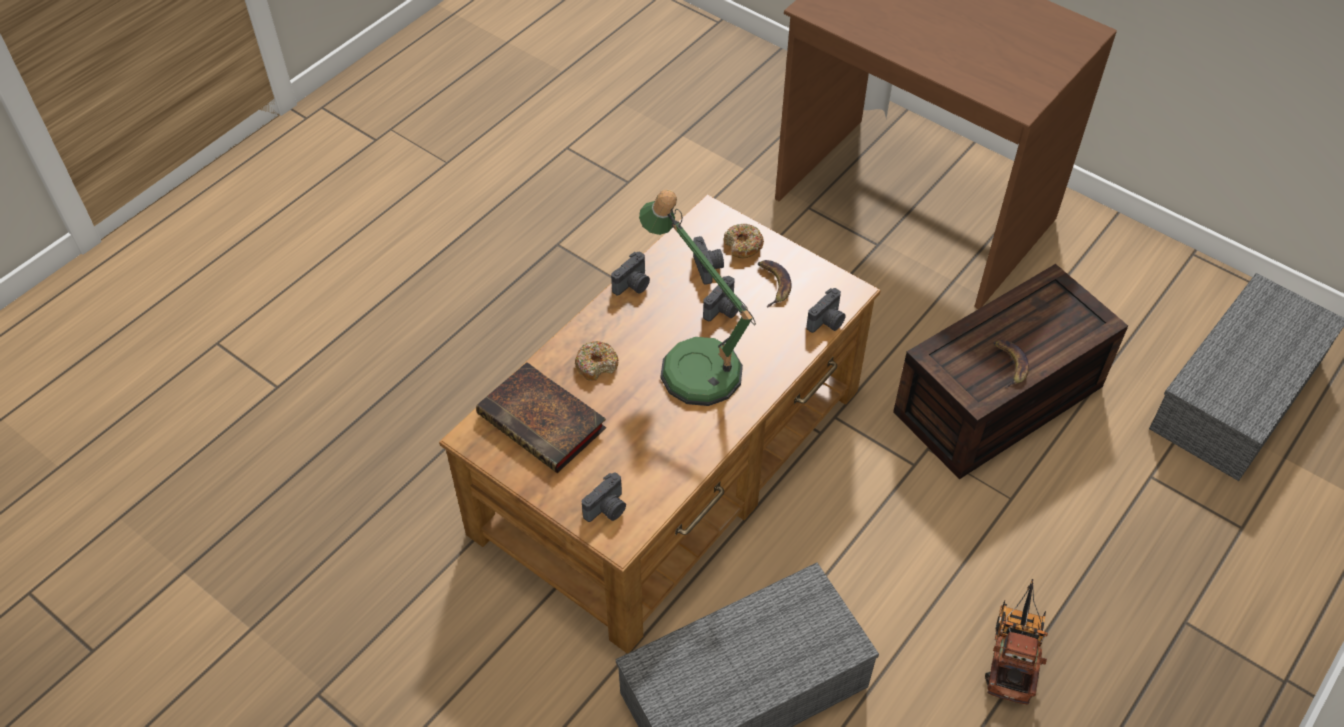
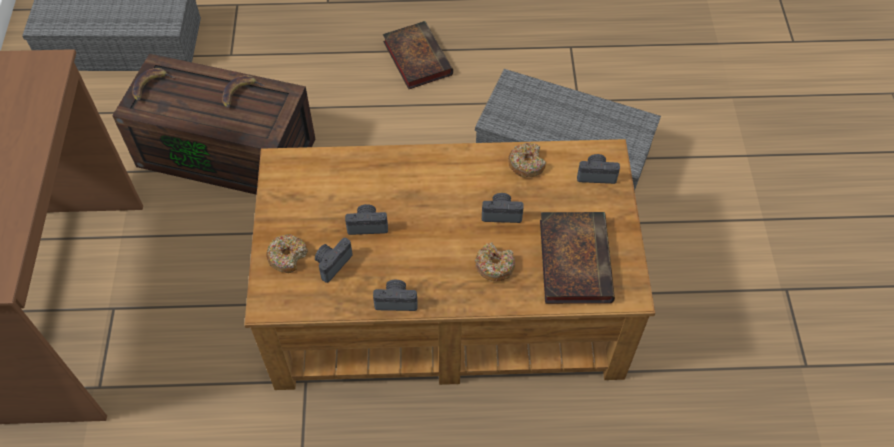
camera: 130 degrees left, 5 degrees up
table lamp [639,189,756,406] -> none
banana [758,260,792,307] -> banana moved to [132,68,175,101]
camera [806,288,846,333] -> camera moved to [482,193,524,223]
toy truck [985,579,1048,704] -> book [383,21,453,89]
none -> donut [508,143,546,178]

